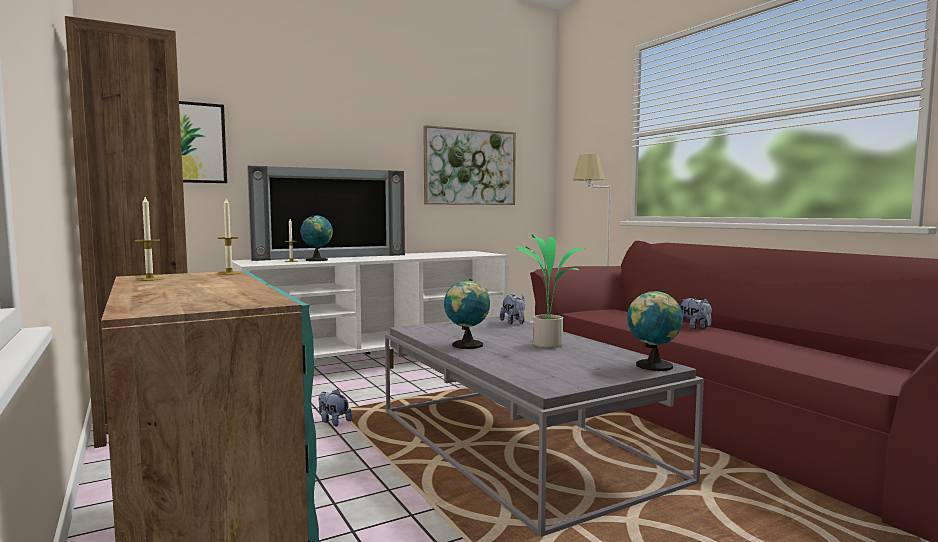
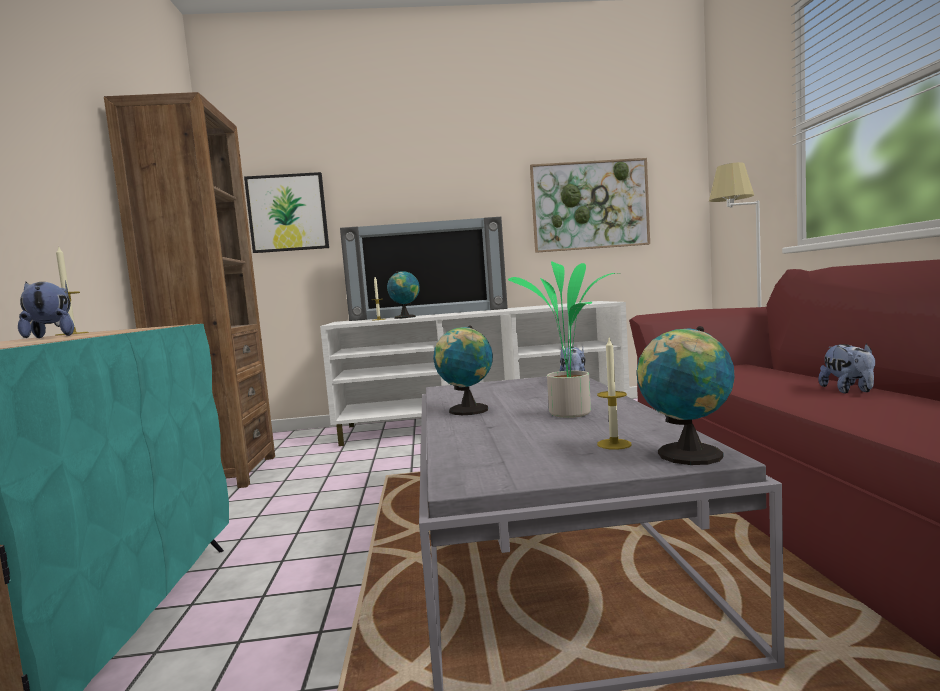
camera: 25 degrees right, 0 degrees up
candle [217,198,242,275] -> candle moved to [597,338,632,450]
plush toy [319,389,352,426] -> plush toy moved to [18,280,74,338]

